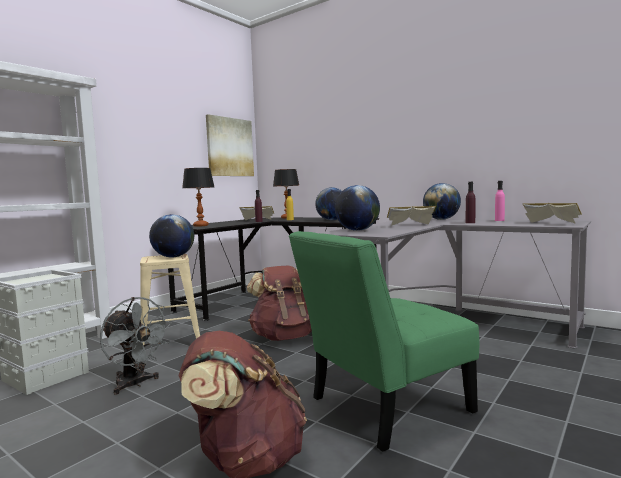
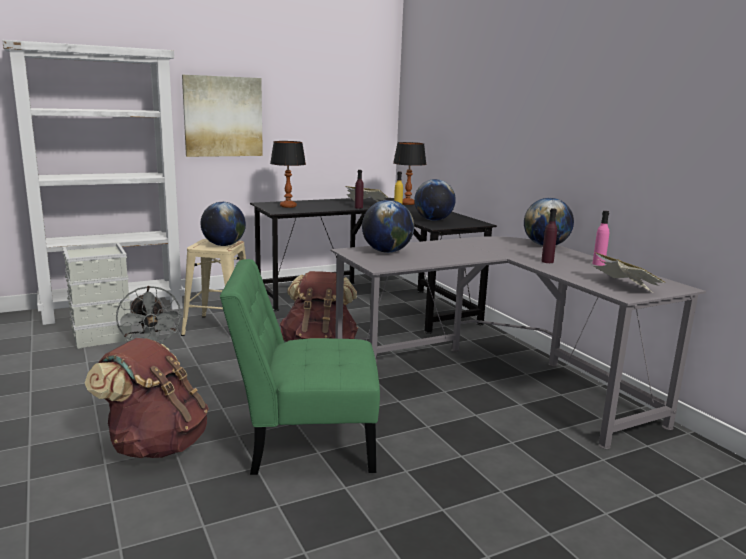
camera: 25 degrees right, 10 degrees up
picture [206,114,254,176] -> picture moved to [182,75,263,157]
book [387,206,436,226] -> none

